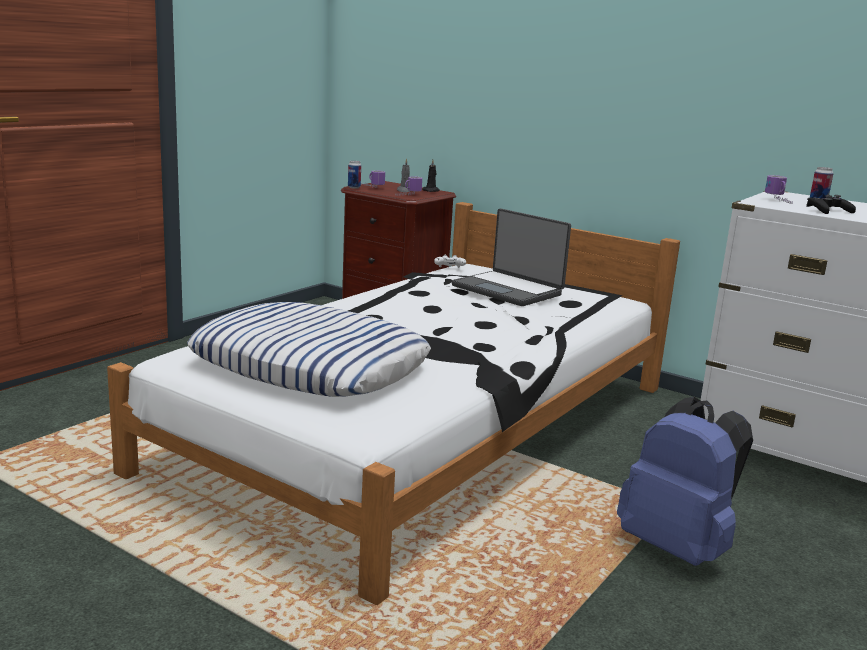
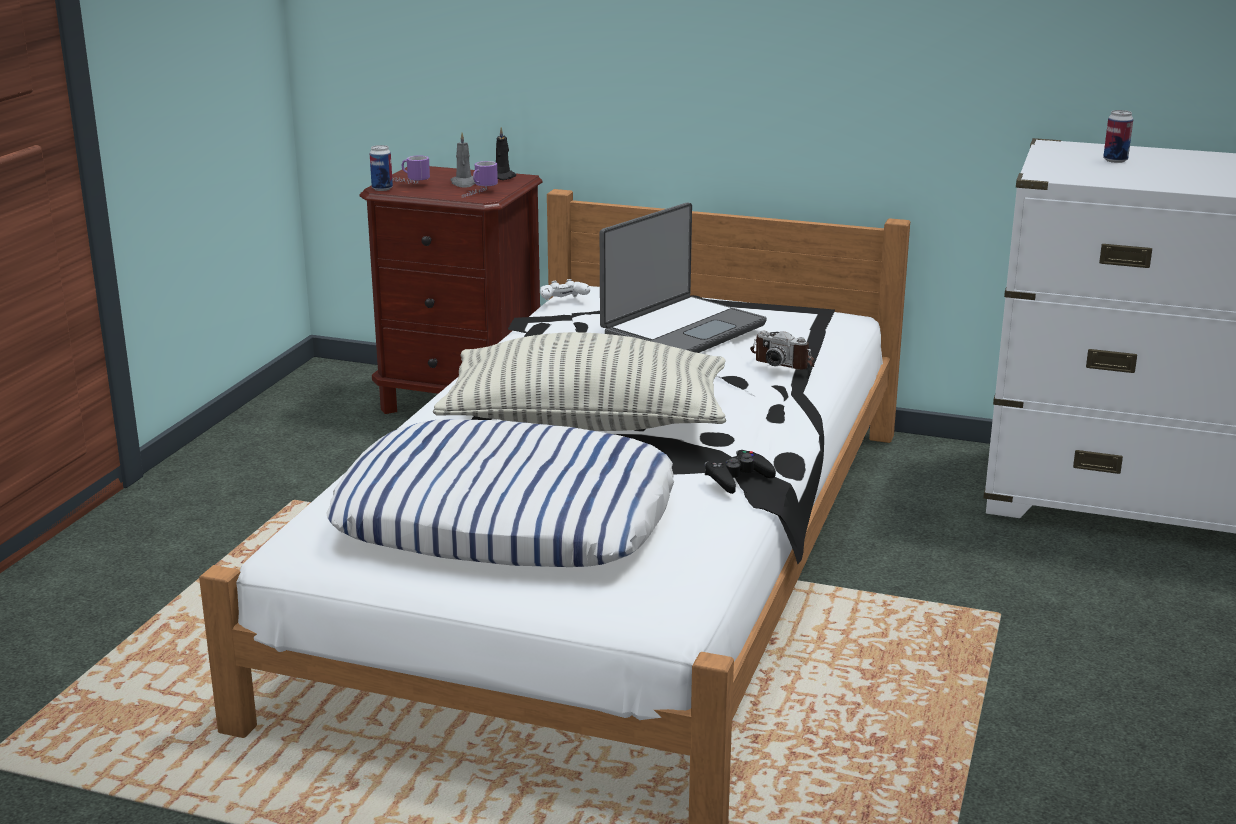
camera: 15 degrees left, 5 degrees up
laptop [452,209,571,306] -> laptop turned 75 degrees counterclockwise [600,202,767,353]
blue backpack [617,397,753,566] -> none
mug [765,175,793,203] -> none
black game controller [806,195,856,214] -> black game controller moved to [704,450,776,494]
none -> pillow [433,332,726,431]
none -> camera [750,331,814,370]

